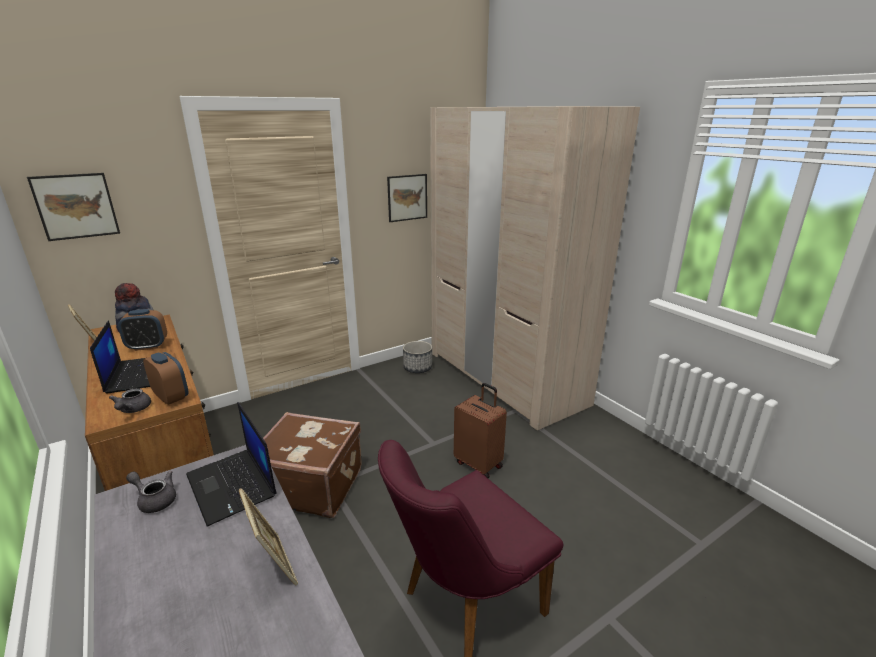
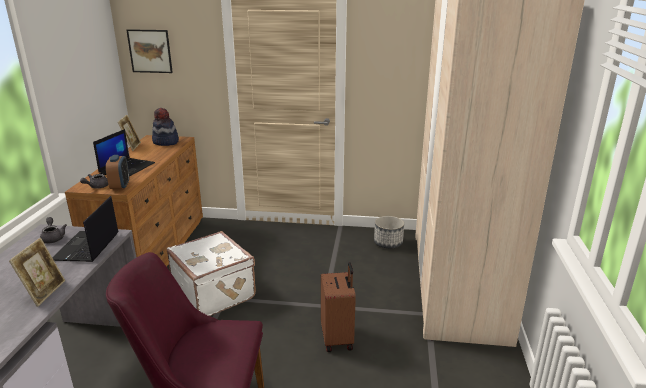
camera: 40 degrees right, 0 degrees up
alarm clock [118,309,167,351] -> none
brown suitcase [263,412,362,518] -> white suitcase [167,231,256,316]
picture [387,174,427,222] -> none

